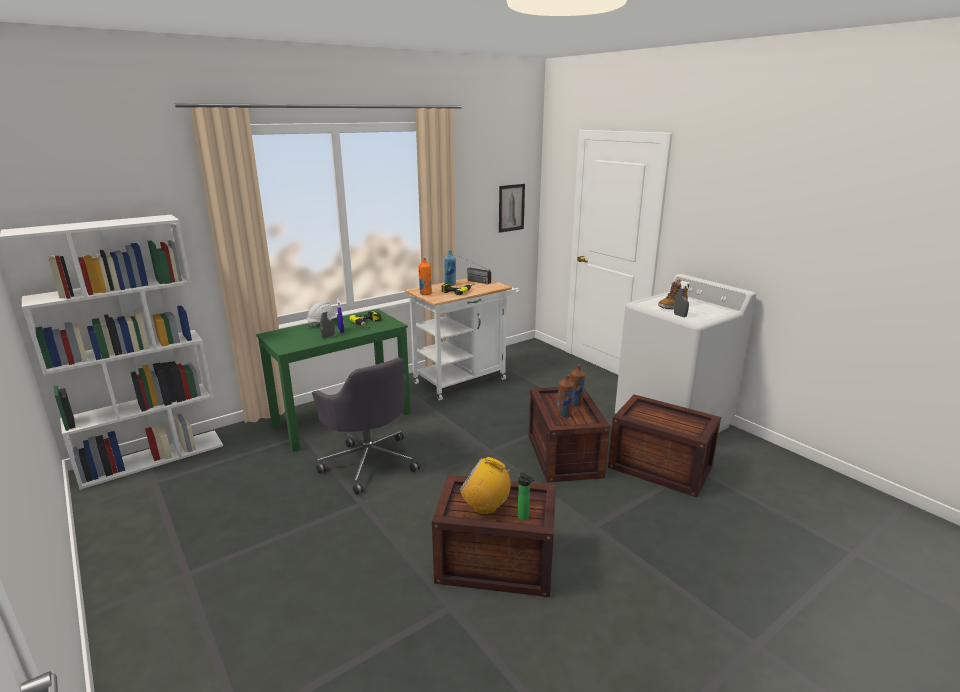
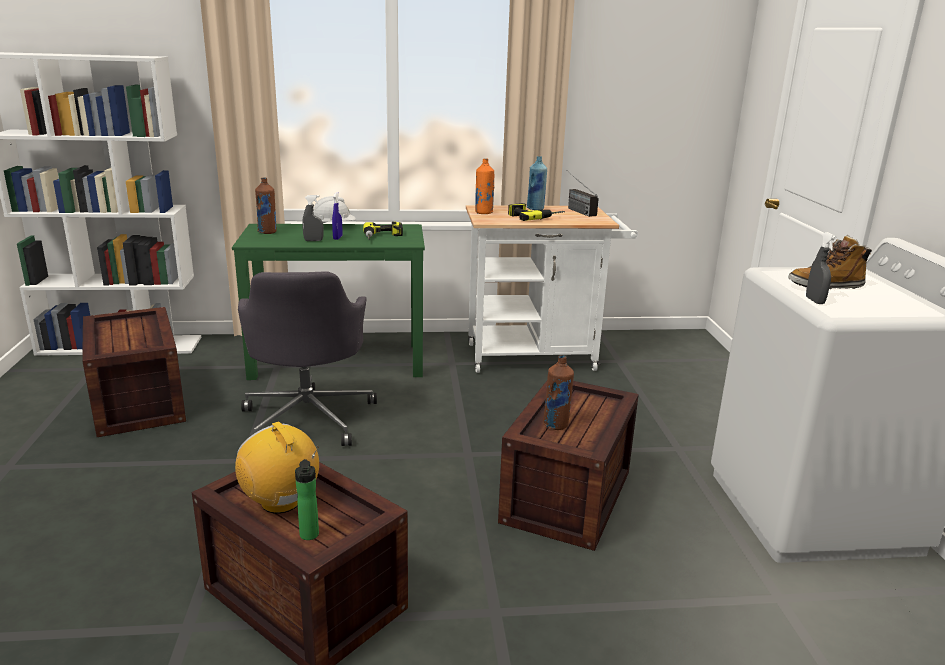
camera: 30 degrees right, 0 degrees up
picture [499,184,525,233] -> none
brown bottle [570,365,585,407] -> brown bottle moved to [255,177,277,234]
crate [608,394,721,497] -> crate moved to [82,307,186,437]

